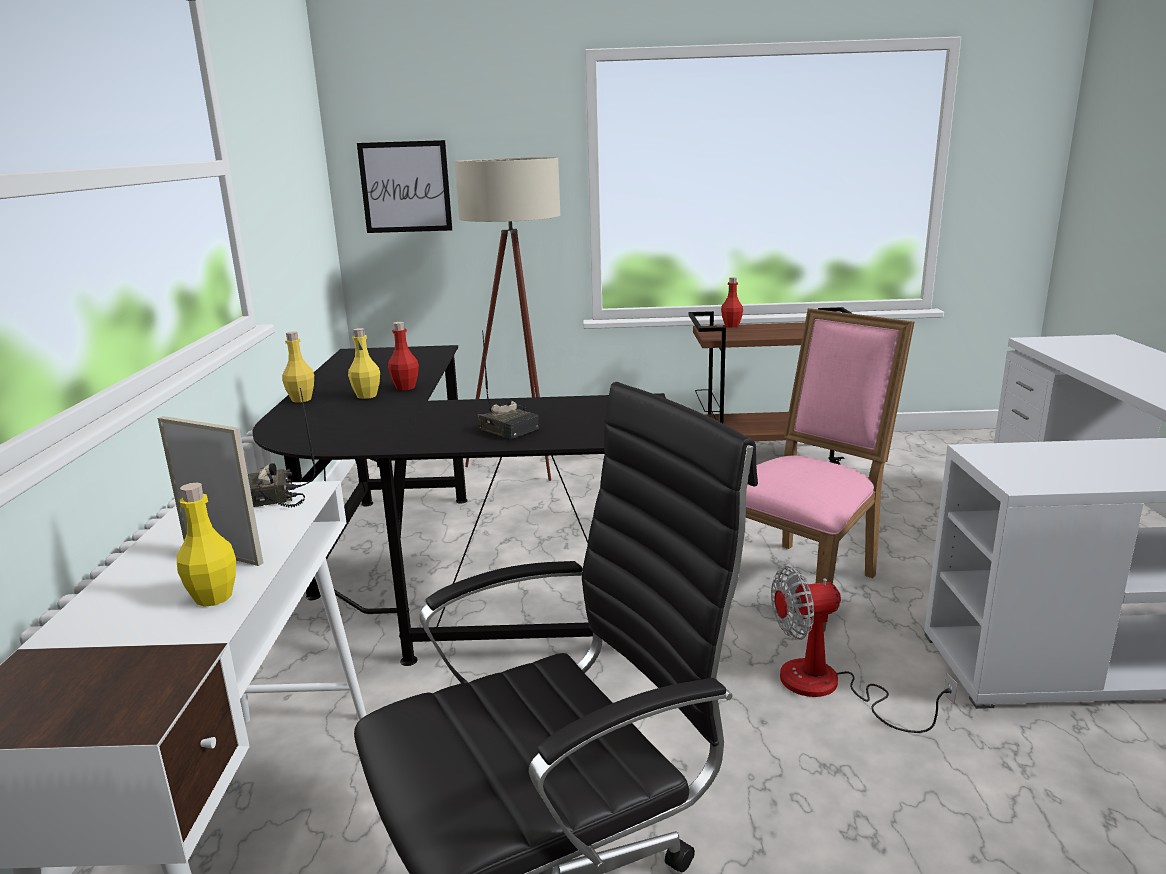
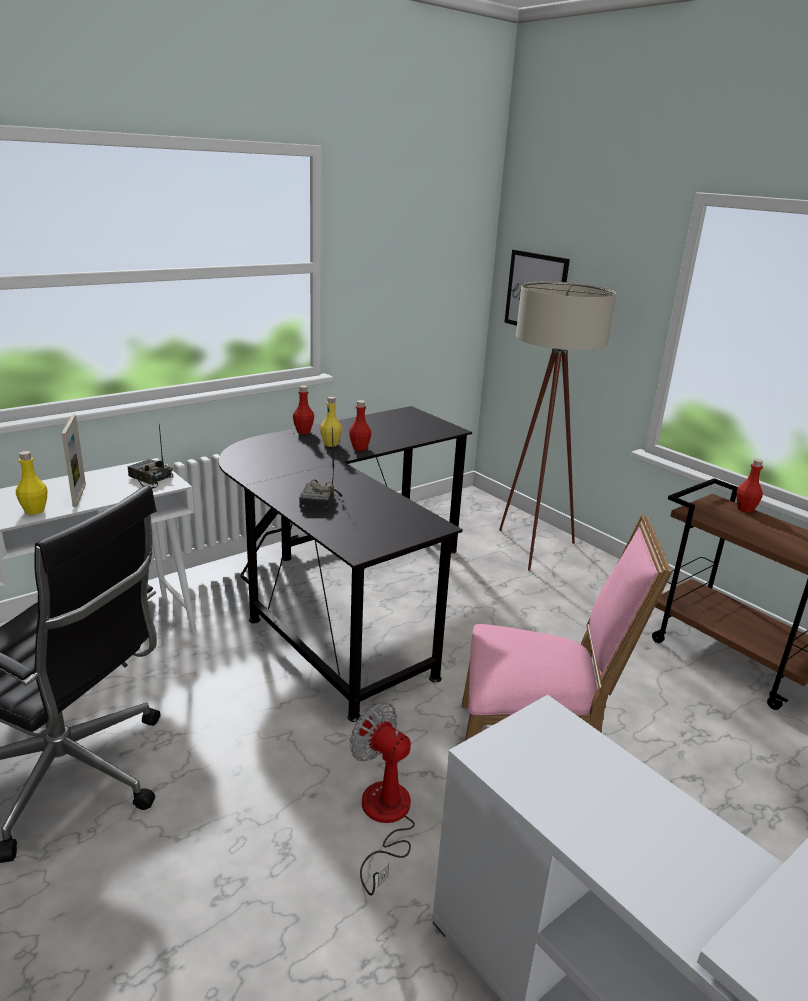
camera: 50 degrees right, 5 degrees up
yellow bottle [282,331,314,402] -> red bottle [293,386,314,434]

